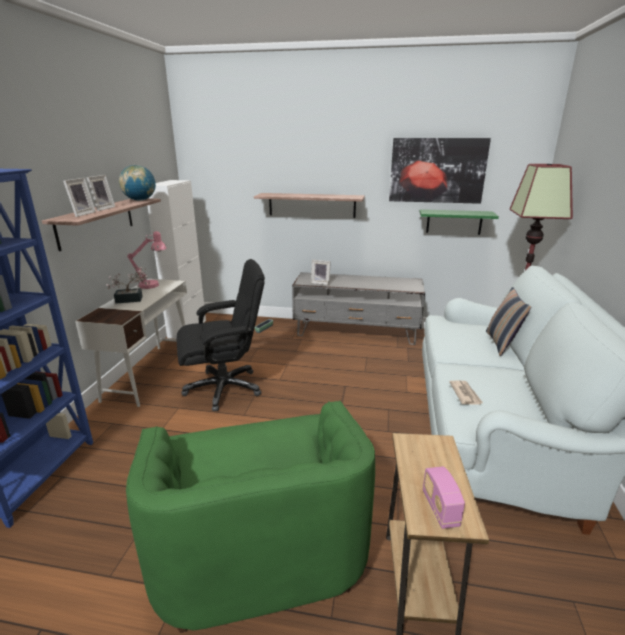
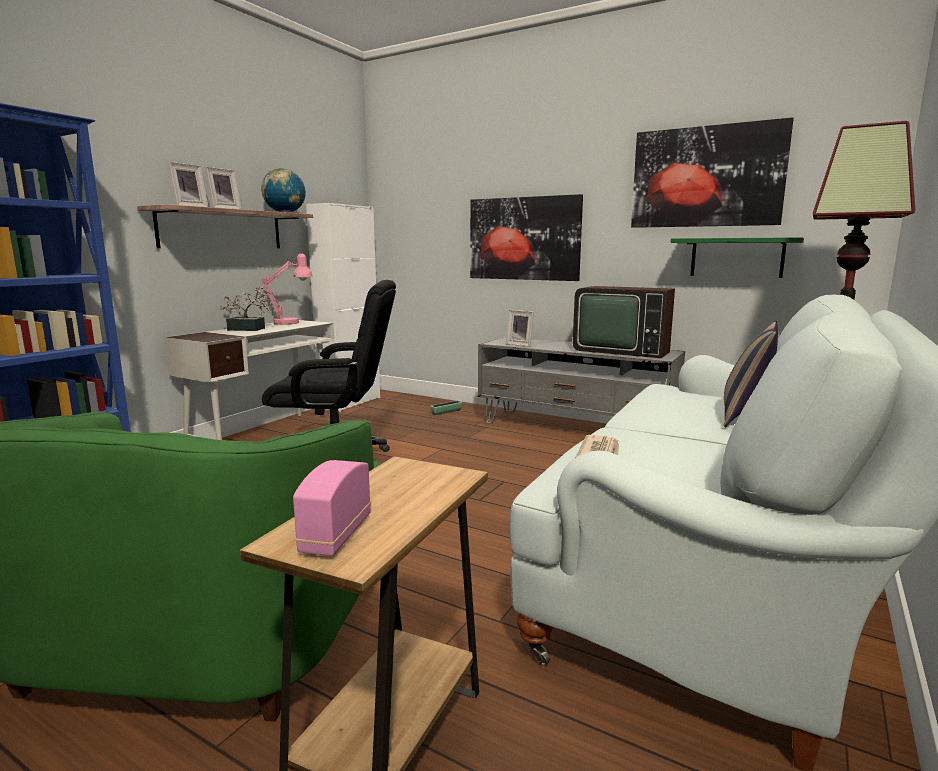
camera: 20 degrees right, 10 degrees down
shelf [254,193,365,218] -> picture [470,194,583,281]
none -> television [573,286,675,358]

